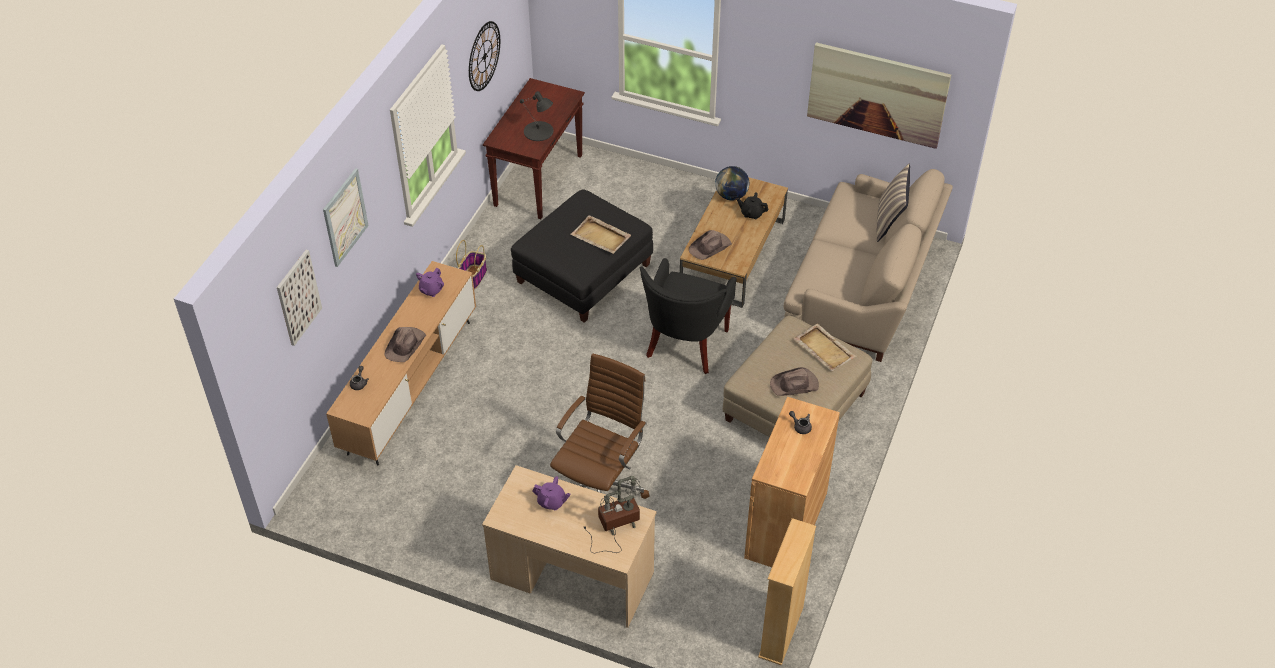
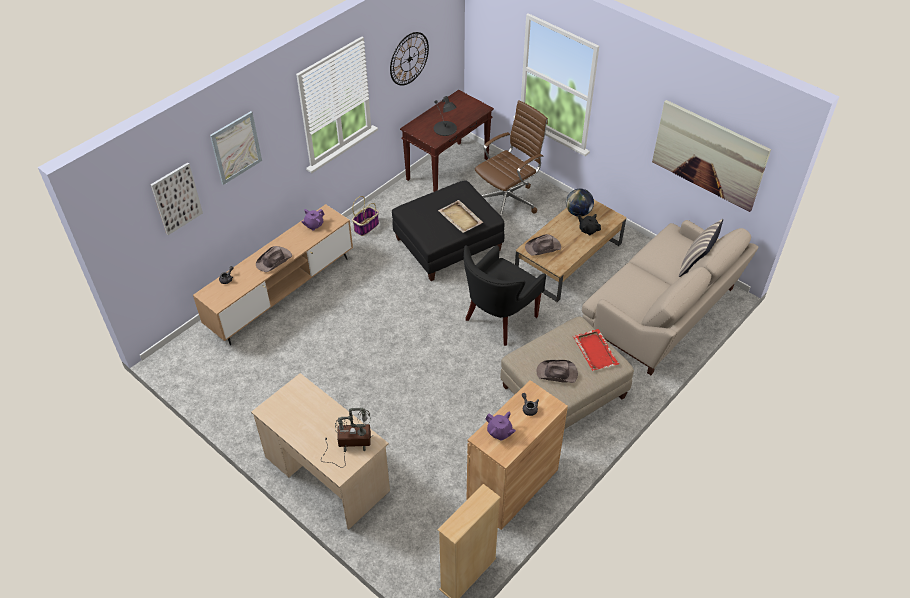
camera: 20 degrees right, 0 degrees up
purple teapot [532,476,570,510] -> purple teapot moved to [485,412,516,440]
brown office chair [550,353,649,499] -> brown office chair moved to [475,100,548,217]
beige tray [793,324,856,371] -> red tray [573,329,619,371]

